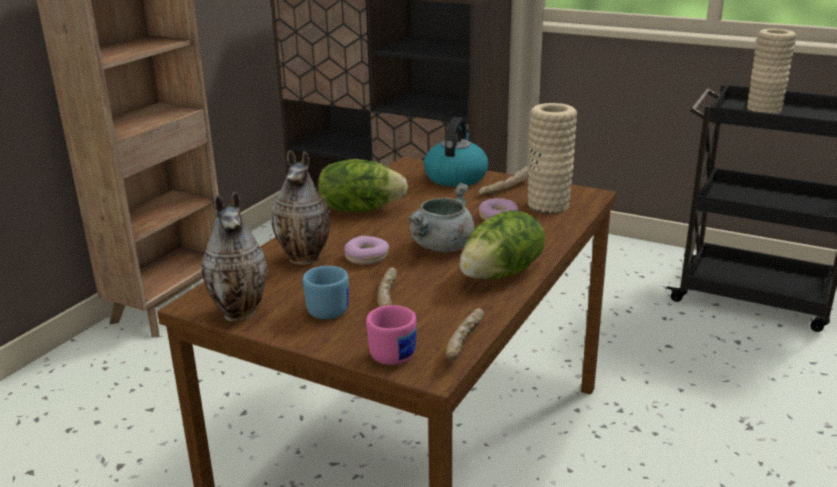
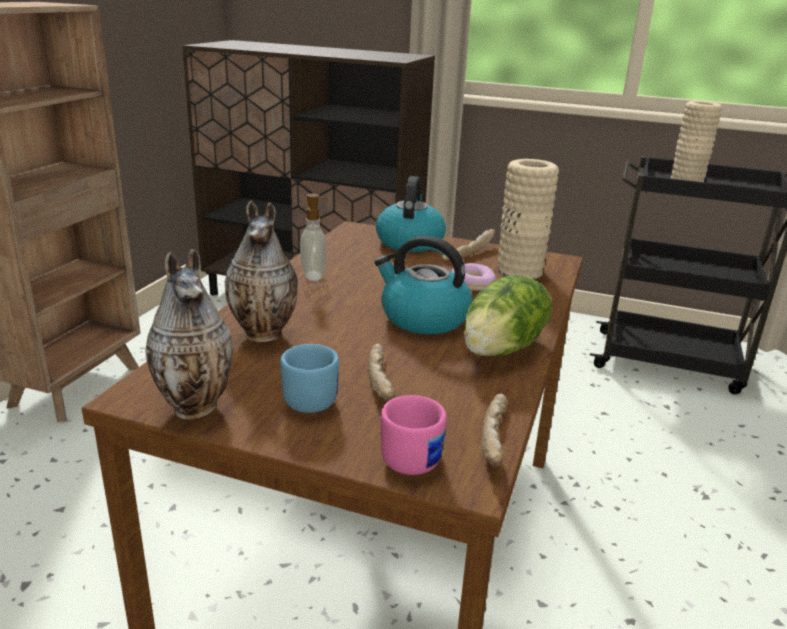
camera: 10 degrees left, 0 degrees up
lettuce [318,159,408,212] -> soap dispenser [300,194,330,281]
donut [344,236,390,265] -> none
grey cooking pot [408,183,475,252] -> kettle [375,236,472,335]

